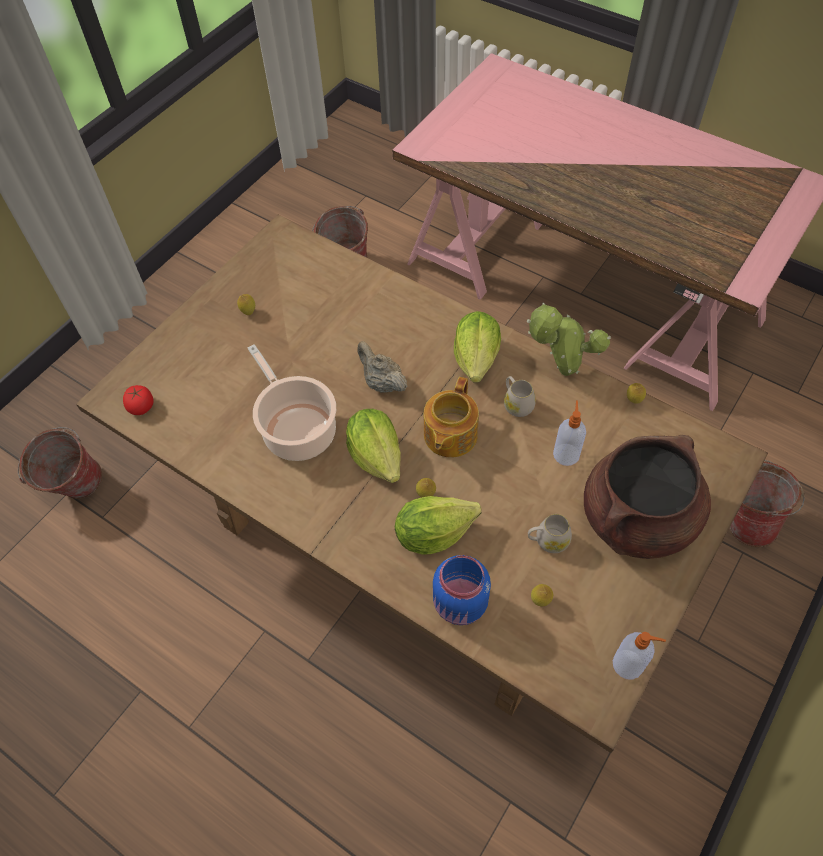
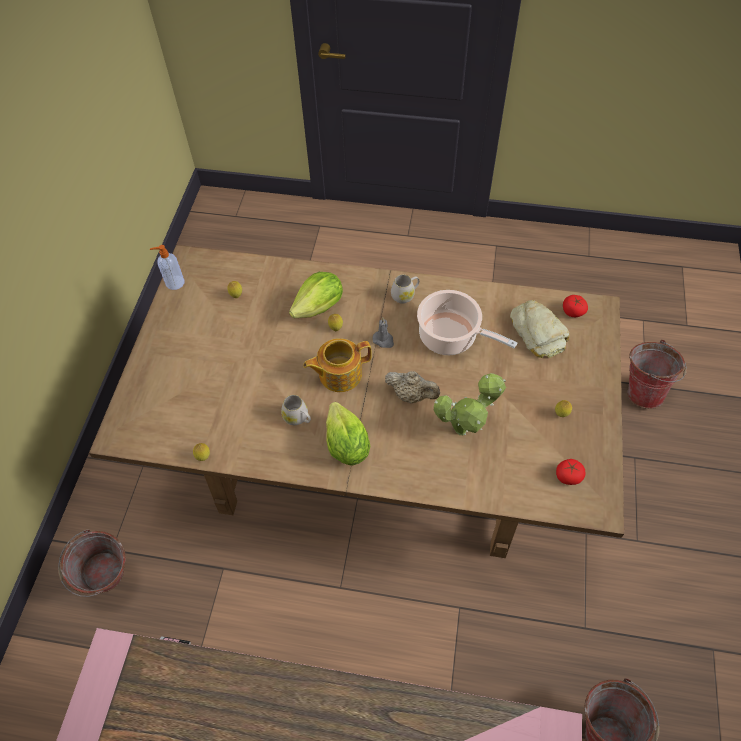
camera: 155 degrees right, 0 degrees up
lettuce [346,409,401,483] -> grey candle [372,318,394,348]
teapot [424,377,479,458] -> teapot turned 105 degrees counterclockwise [303,338,372,392]
blue jar [433,555,491,625] -> none
potted plant [527,302,611,376] -> potted plant moved to [434,373,506,435]
white mug [528,514,572,553] -> white mug moved to [391,274,419,304]
soap dispenser [553,401,586,466] -> none
brown cooking pot [584,435,711,559] -> none
none -> bread [510,300,570,358]
none -> tomato [556,459,585,485]

